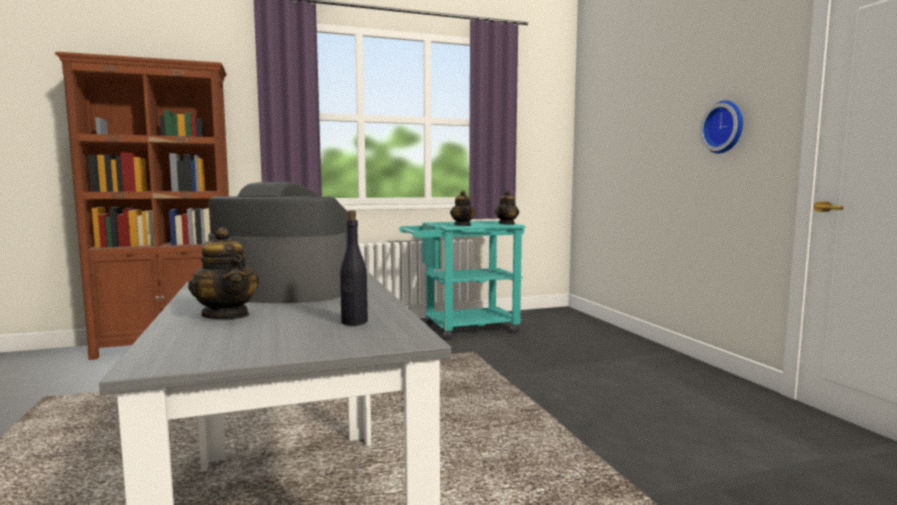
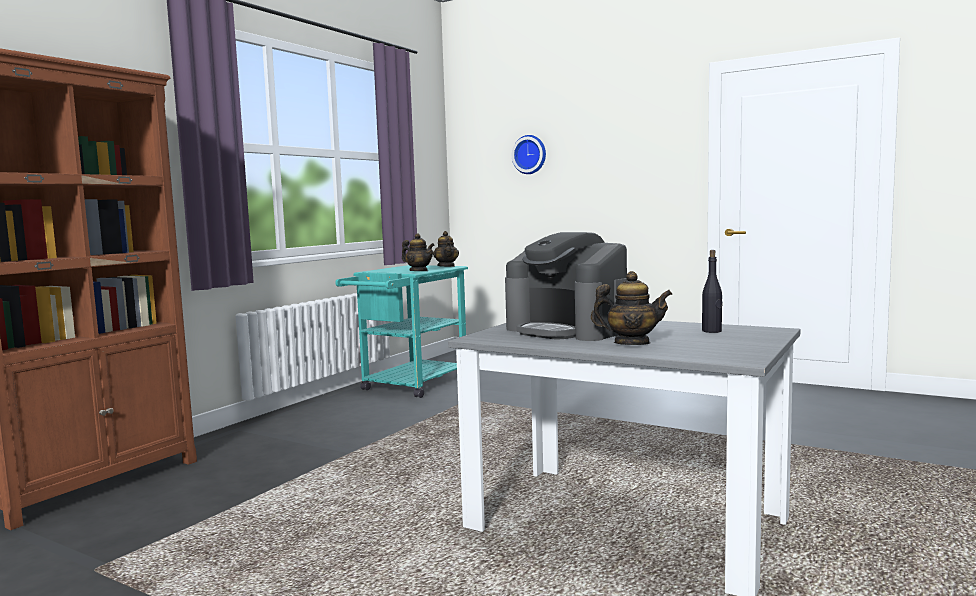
camera: 40 degrees left, 0 degrees up
coffee machine [208,182,349,303] -> coffee machine turned 105 degrees counterclockwise [505,232,627,341]
wall clock [700,101,743,153] -> wall clock moved to [512,135,546,174]

